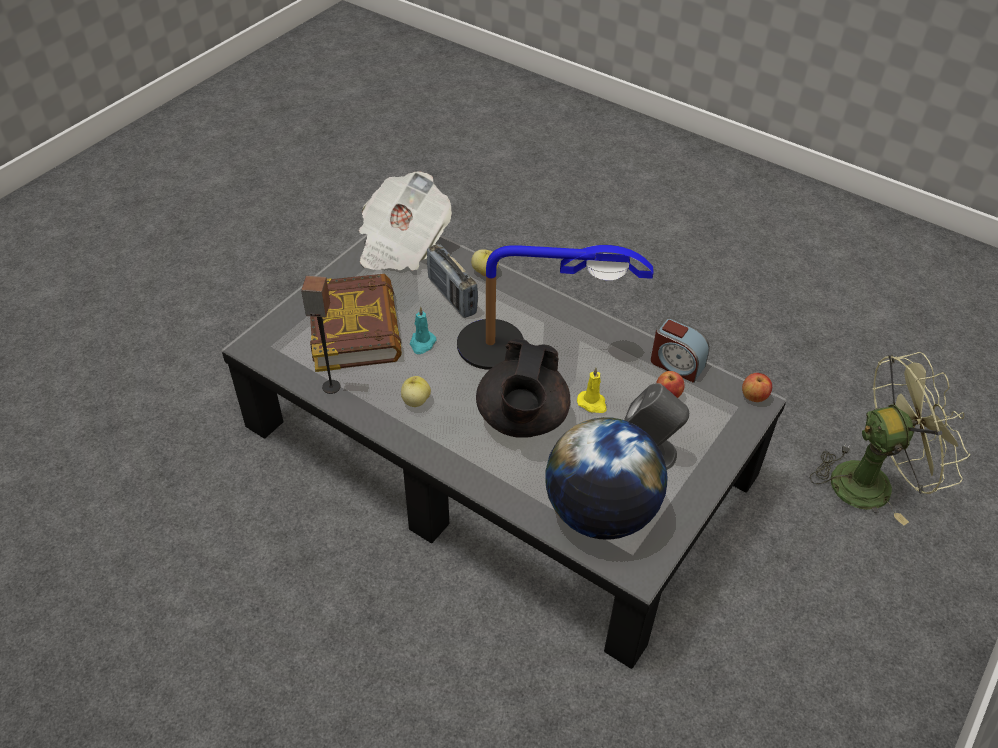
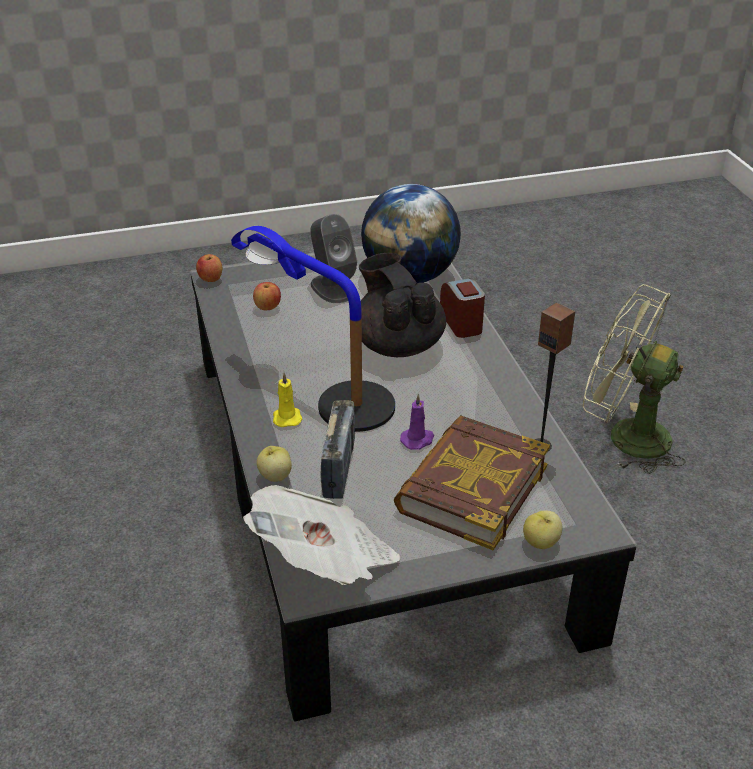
camera: 140 degrees left, 10 degrees down
apple [401,376,431,407] -> apple moved to [523,510,562,549]
turquoise candle [410,307,437,354] -> purple candle [400,393,434,450]
black teapot [476,338,570,438] -> black teapot turned 75 degrees counterclockwise [359,253,446,357]
yellow candle [577,367,607,413] -> yellow candle moved to [273,372,302,427]
alarm clock [651,317,710,383] -> alarm clock moved to [440,278,485,338]
green fan [810,352,970,526] -> green fan moved to [583,284,686,474]

